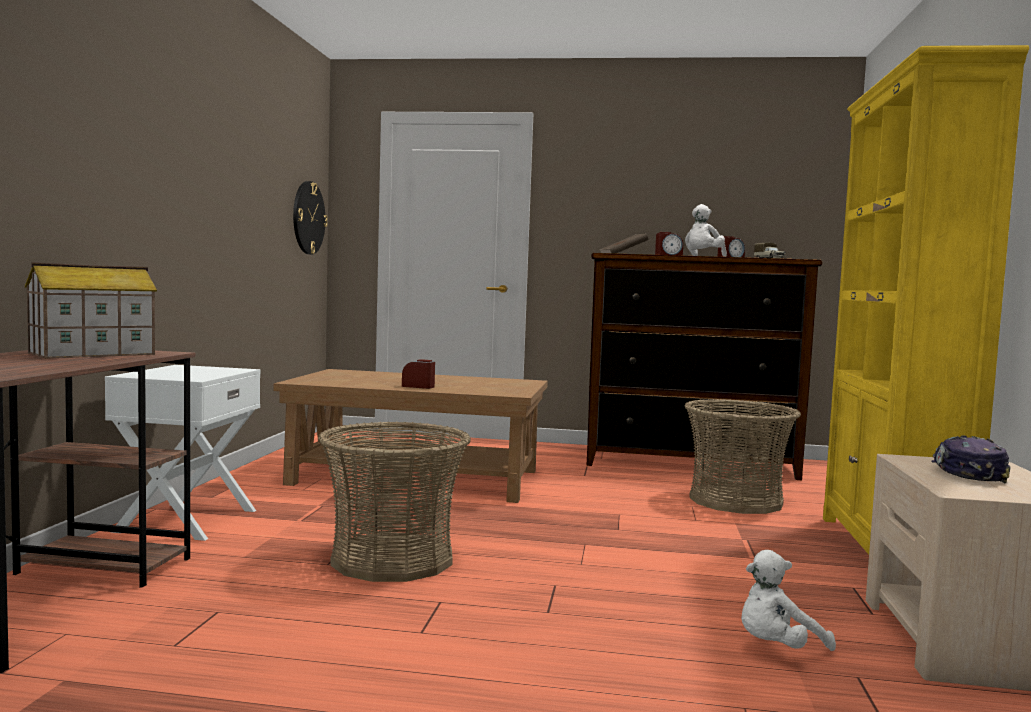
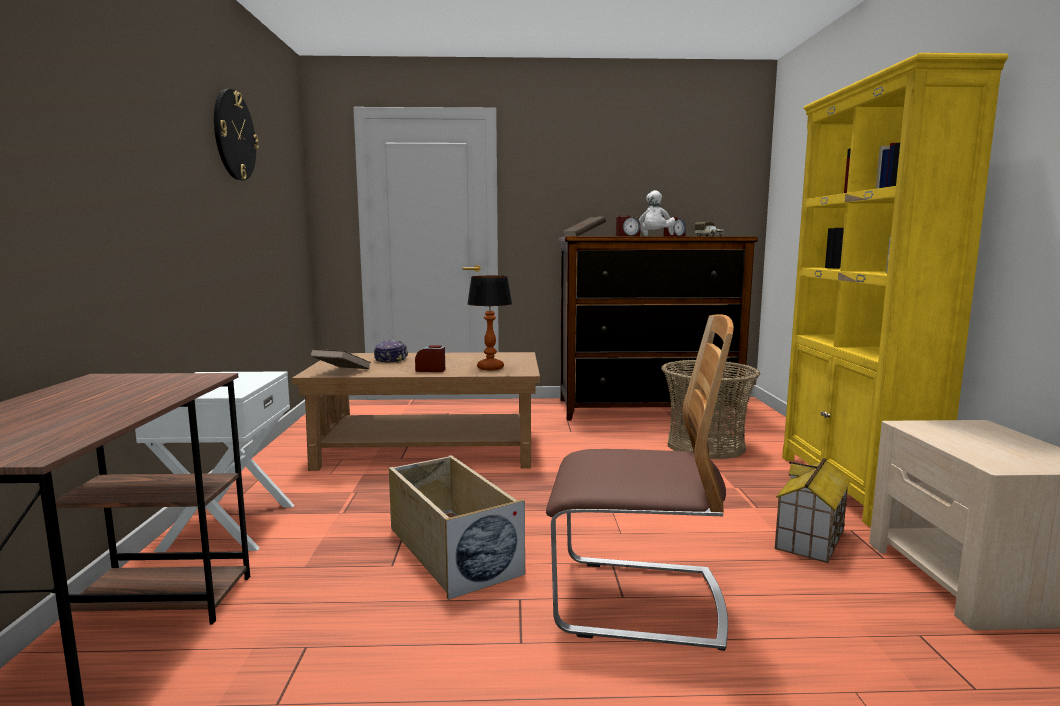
camera: 10 degrees left, 5 degrees up
toy house [25,262,157,359] -> toy house moved to [775,458,851,564]
wall clock [293,181,328,255] -> wall clock moved to [214,89,259,181]
basket [318,421,471,582] -> beige storage box [389,455,525,600]
white plush toy [741,550,836,651] -> none
cap [931,435,1010,483] -> cap moved to [374,340,408,363]
none -> brown book [310,349,371,369]
none -> table lamp [467,276,512,370]
none -> chair [546,314,734,651]

